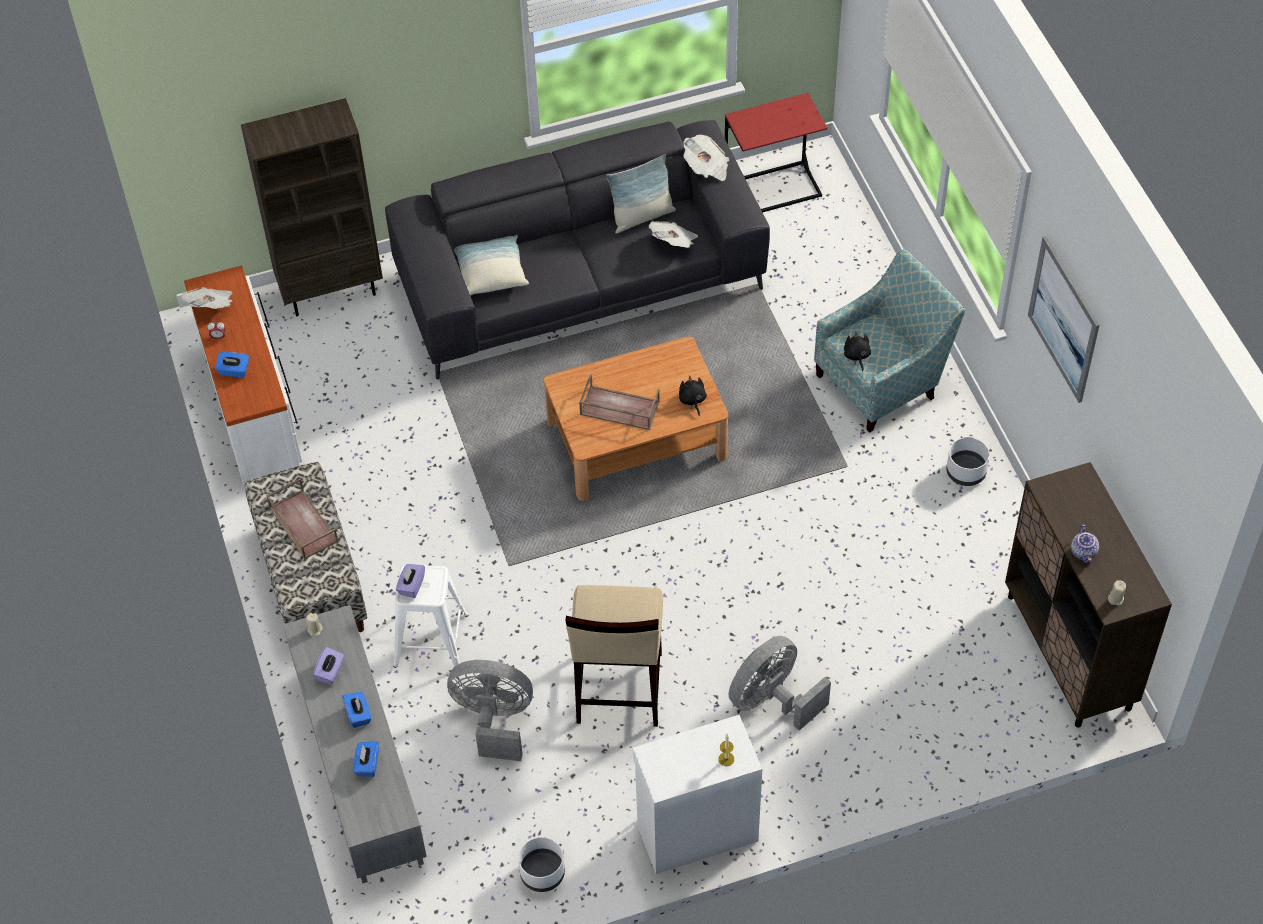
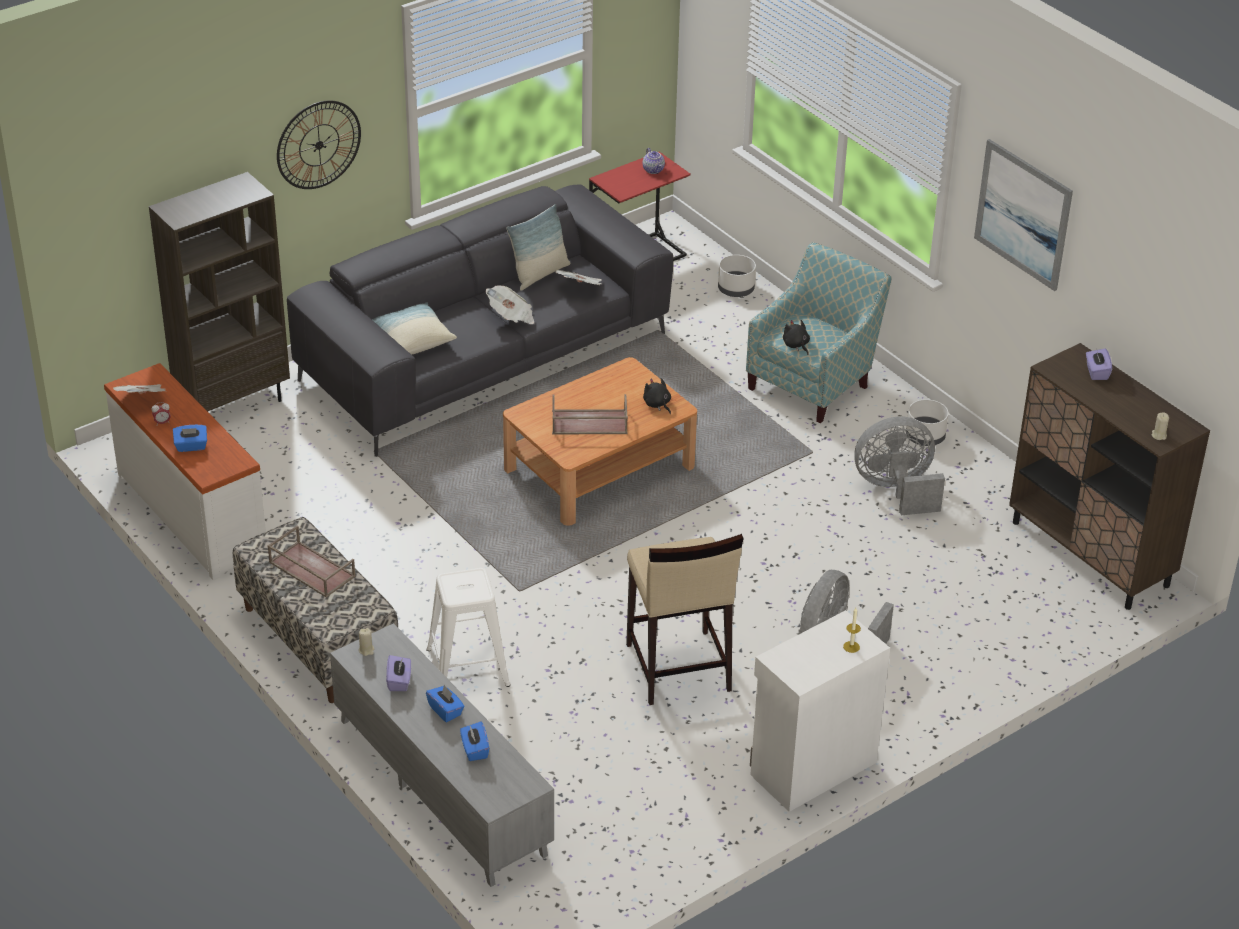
camera: 20 degrees left, 15 degrees down
purple tissue box [396,564,425,598] -> purple tissue box moved to [1086,348,1112,380]
grey fan [447,660,533,761] -> grey fan moved to [854,416,945,515]
white planter [518,837,565,892] -> white planter moved to [718,255,756,297]
newspaper [683,135,729,181] -> newspaper moved to [486,286,534,324]
teapot [1071,524,1099,563] -> teapot moved to [643,148,665,174]
none -> wall clock [277,100,361,189]

